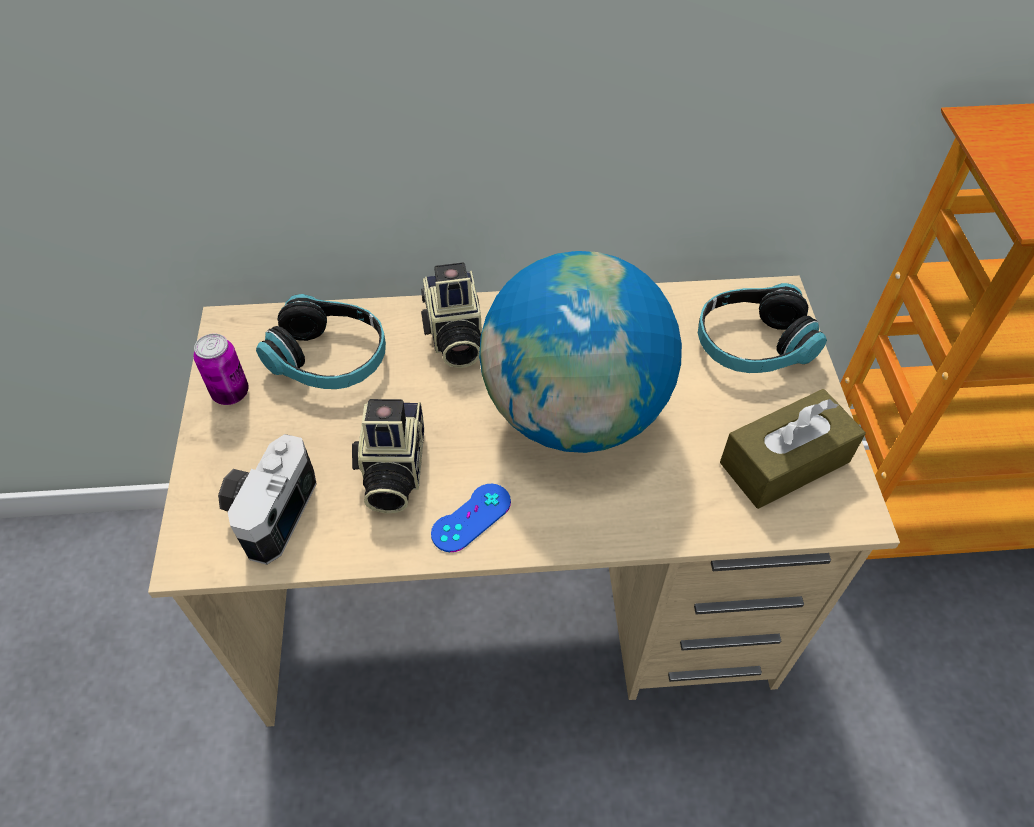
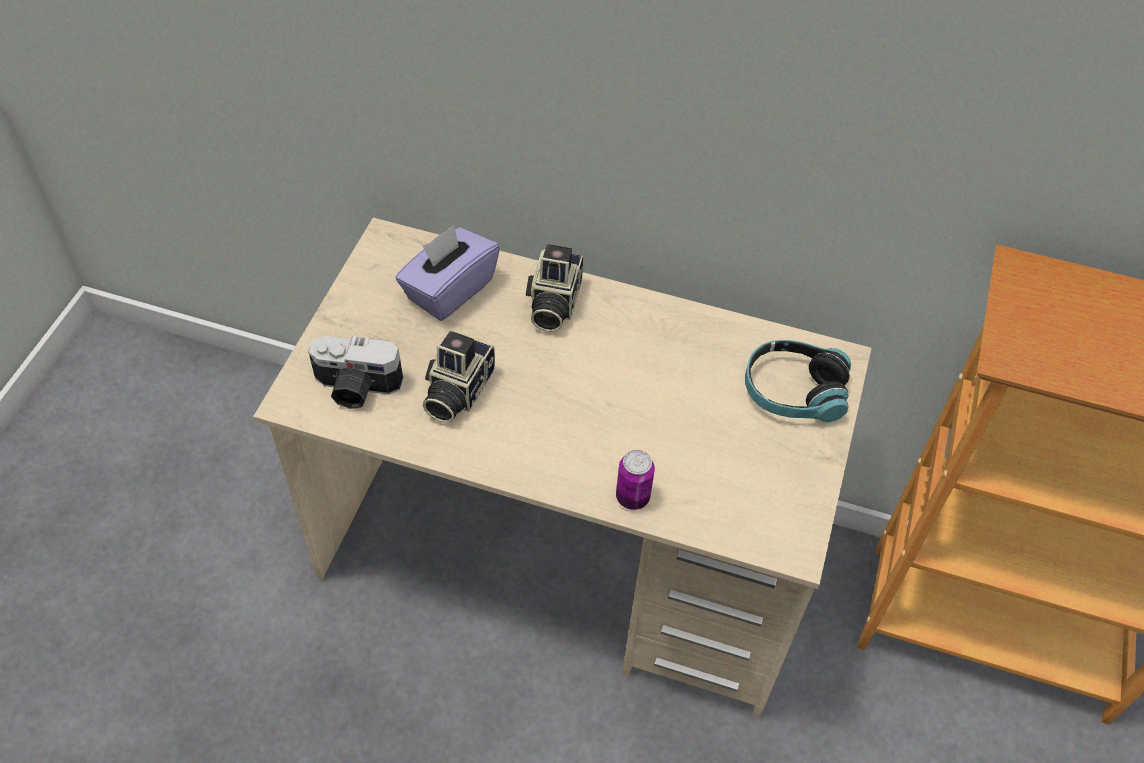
camera: 20 degrees right, 0 degrees up
can [194,334,249,405] -> can moved to [616,450,655,510]
camera [218,434,317,565] -> camera turned 120 degrees counterclockwise [308,336,403,409]
headphones [256,294,386,389] -> purple tissue box [396,225,500,321]
blue game controller [431,484,511,552] -> none
globe [479,251,682,453] -> none
brown tissue box [720,389,866,509] -> none

